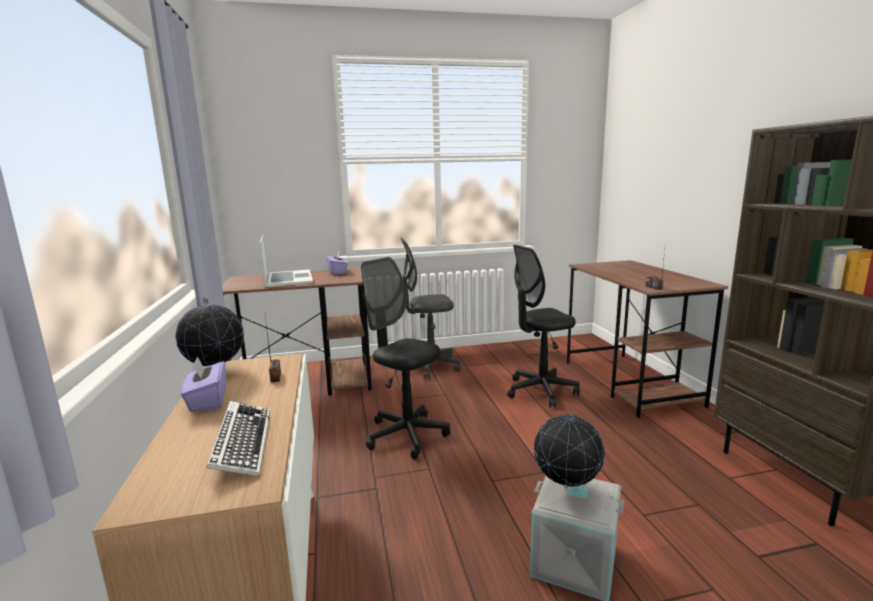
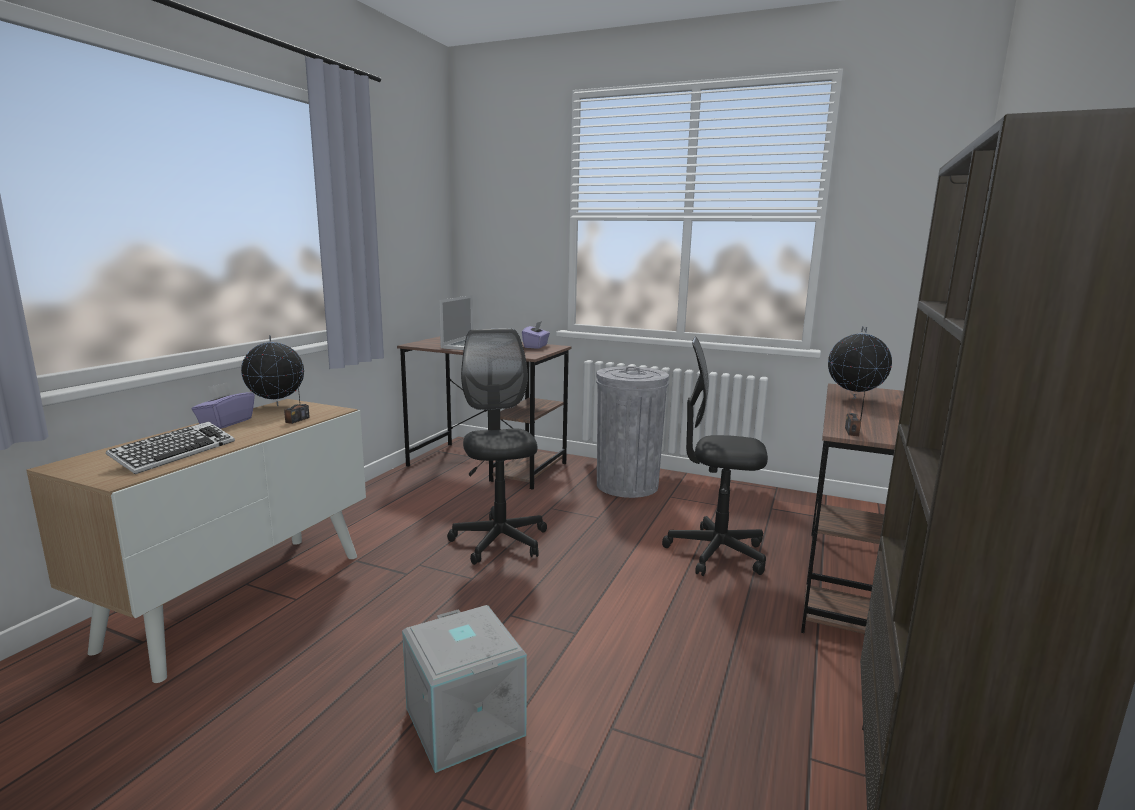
camera: 35 degrees right, 0 degrees up
grey office chair [400,237,461,379] -> grey trash can [596,366,669,498]
globe [534,411,605,488] -> globe moved to [828,326,892,399]

